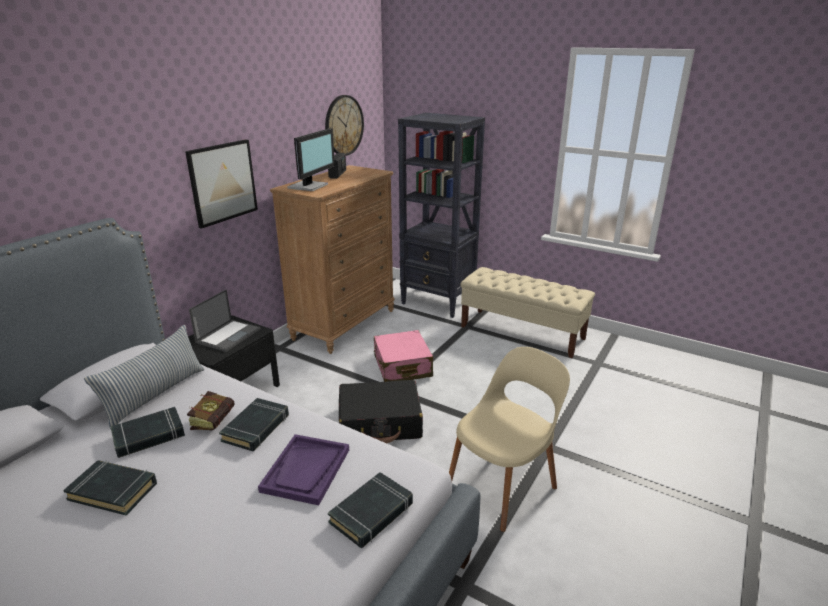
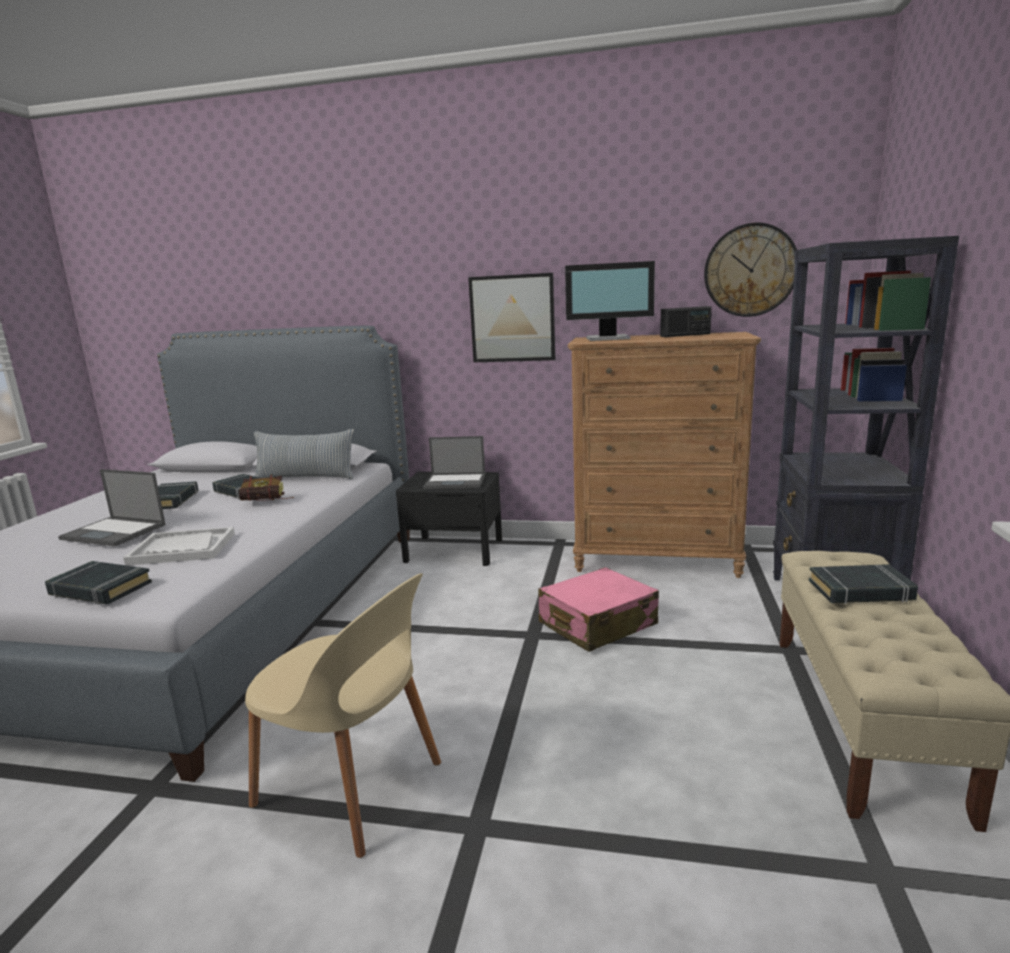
camera: 70 degrees right, 10 degrees down
black book [219,398,289,451] -> black book moved to [809,564,918,604]
purple tray [258,434,349,505] -> white tray [123,527,235,566]
black suitcase [339,380,423,443] -> none
none -> laptop [58,469,166,547]

